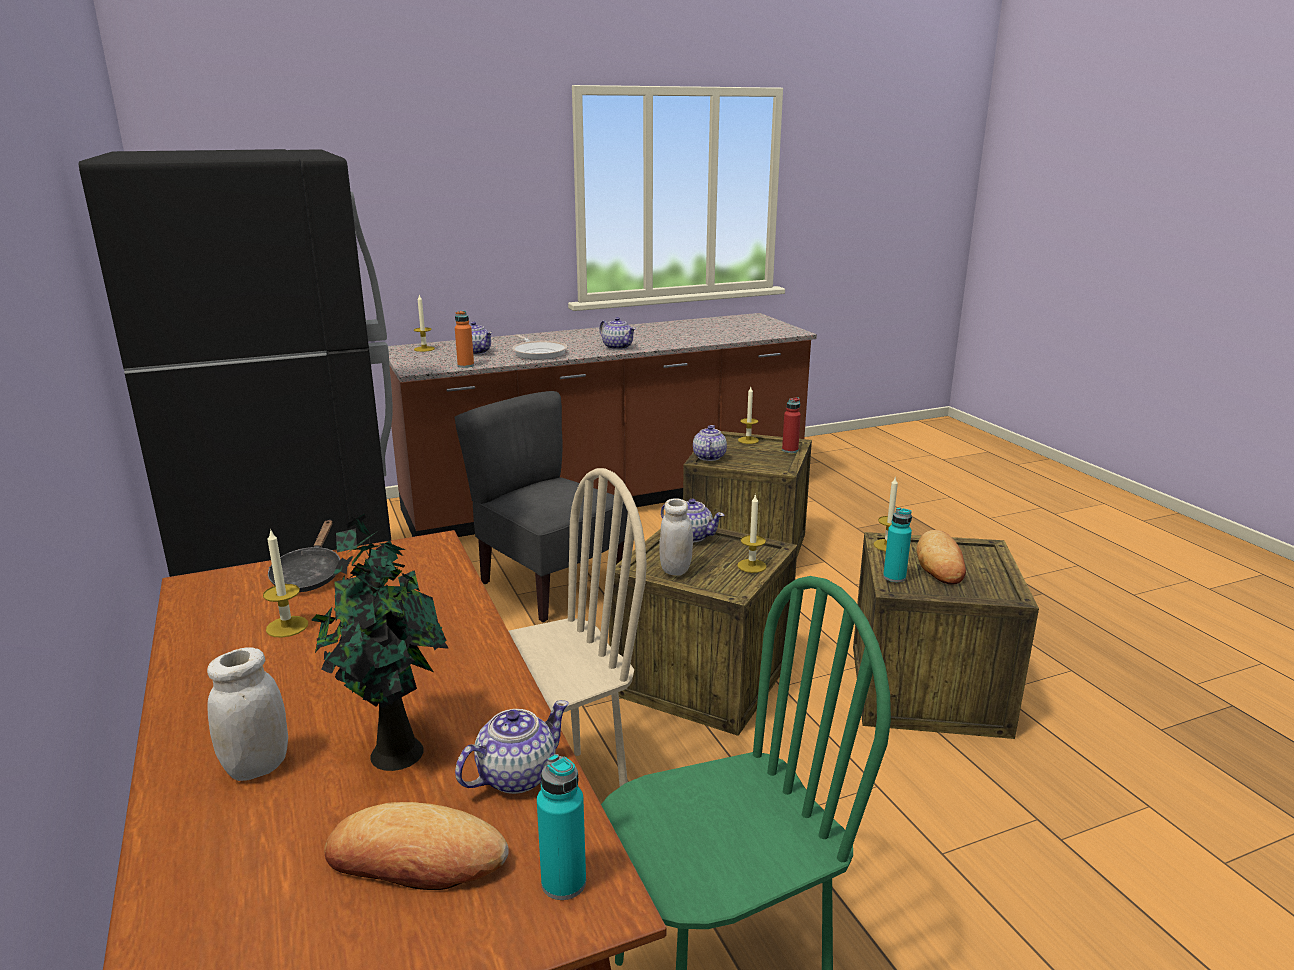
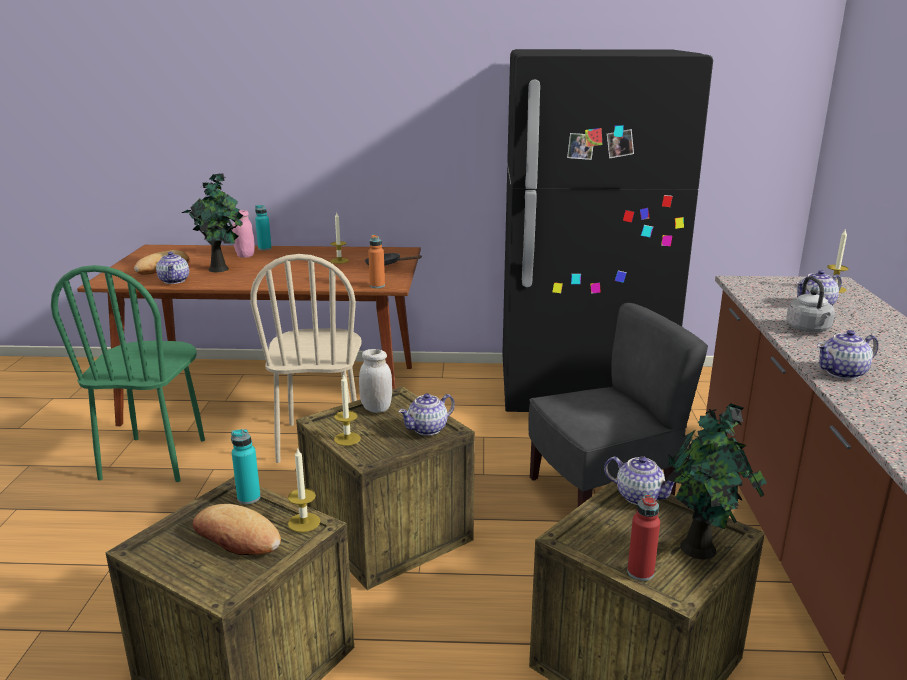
camera: 115 degrees right, 0 degrees up
white jar [207,647,288,781] -> pink jar [232,210,255,258]
orange bottle [455,311,474,368] -> orange bottle moved to [368,235,385,288]
frying pan [512,334,567,359] -> grey kettle [786,276,835,332]
turquoise bottle [537,754,586,900] -> turquoise bottle moved to [255,205,272,250]
candle [738,387,759,444] -> potted plant [665,403,767,559]

